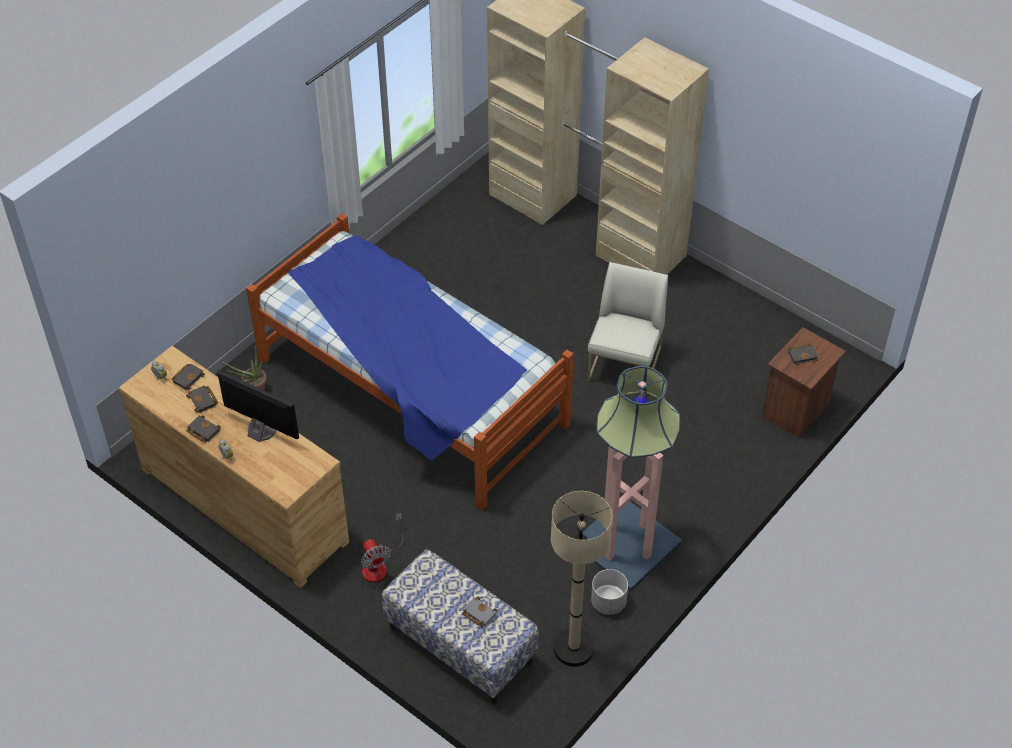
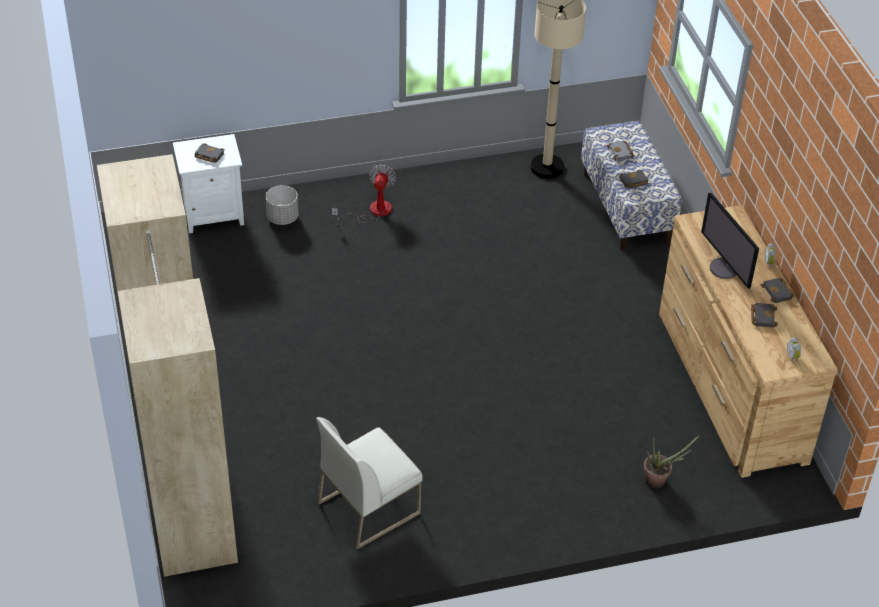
camera: 145 degrees left, 5 degrees down
black book [171,364,205,390] -> black book moved to [619,170,648,188]
bed [246,213,574,511] -> none
fan [361,513,403,583] -> fan moved to [332,164,397,223]
floor lamp [583,366,682,591] -> none
white chair [587,262,668,394] -> white chair moved to [316,417,423,549]
grey planter [591,569,628,615] -> grey planter moved to [266,185,298,225]
brown nightstand [762,327,846,438] -> white nightstand [173,134,244,233]

